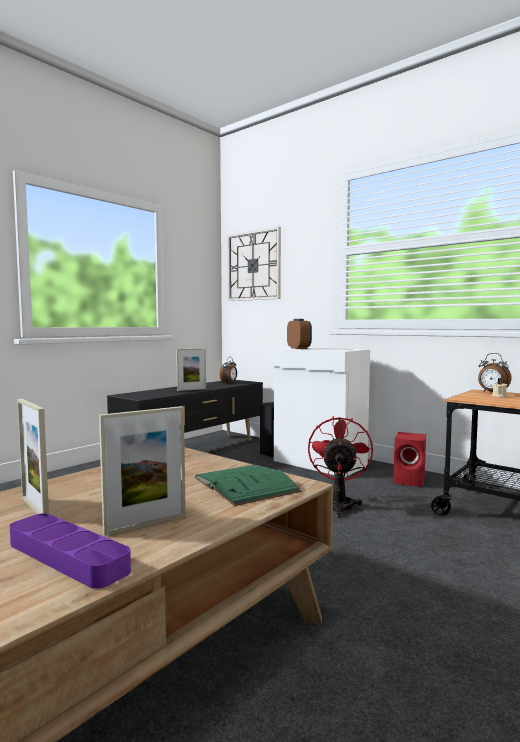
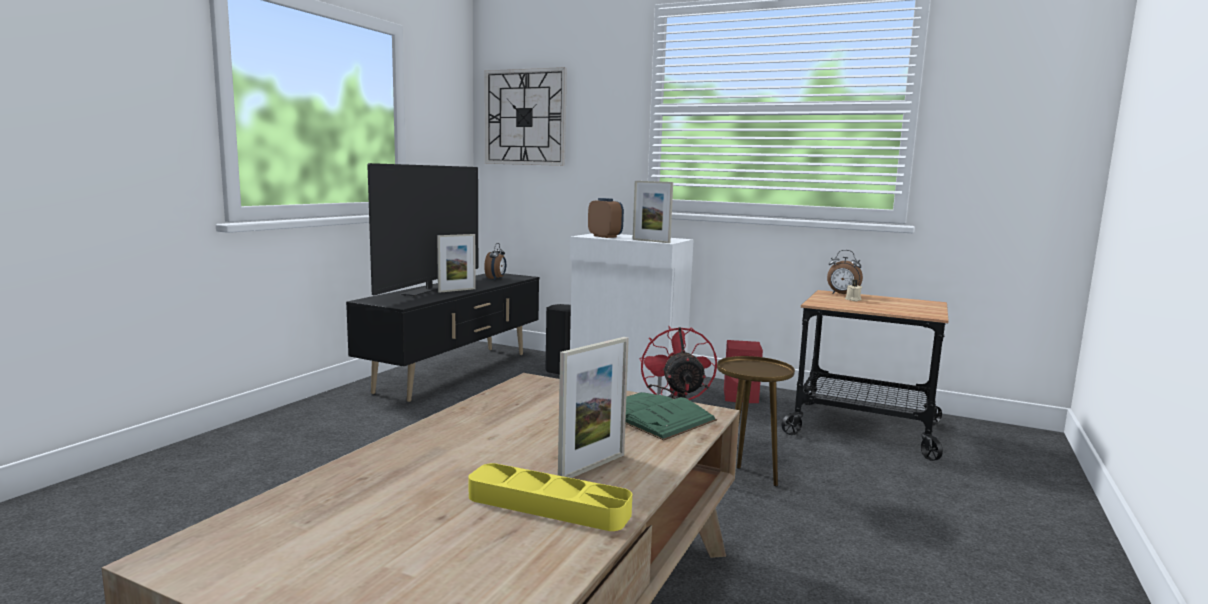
camera: 15 degrees left, 5 degrees up
purple tray [10,513,131,589] -> yellow tray [469,463,632,531]
picture frame [17,399,49,514] -> picture frame moved to [633,181,673,243]
none -> television [367,163,478,296]
none -> brown side table [717,356,795,486]

